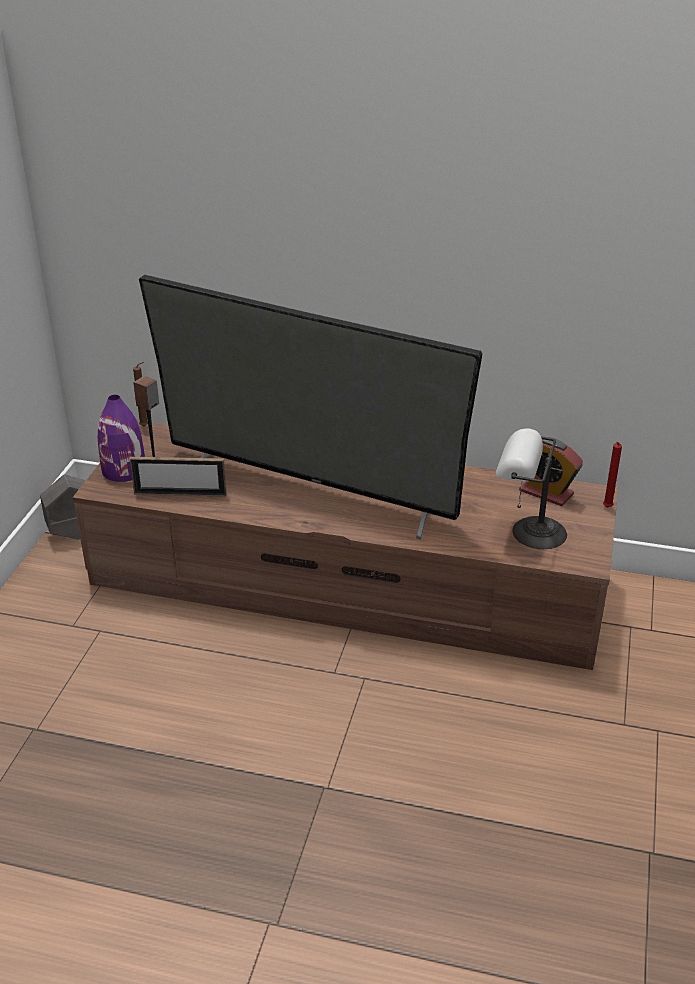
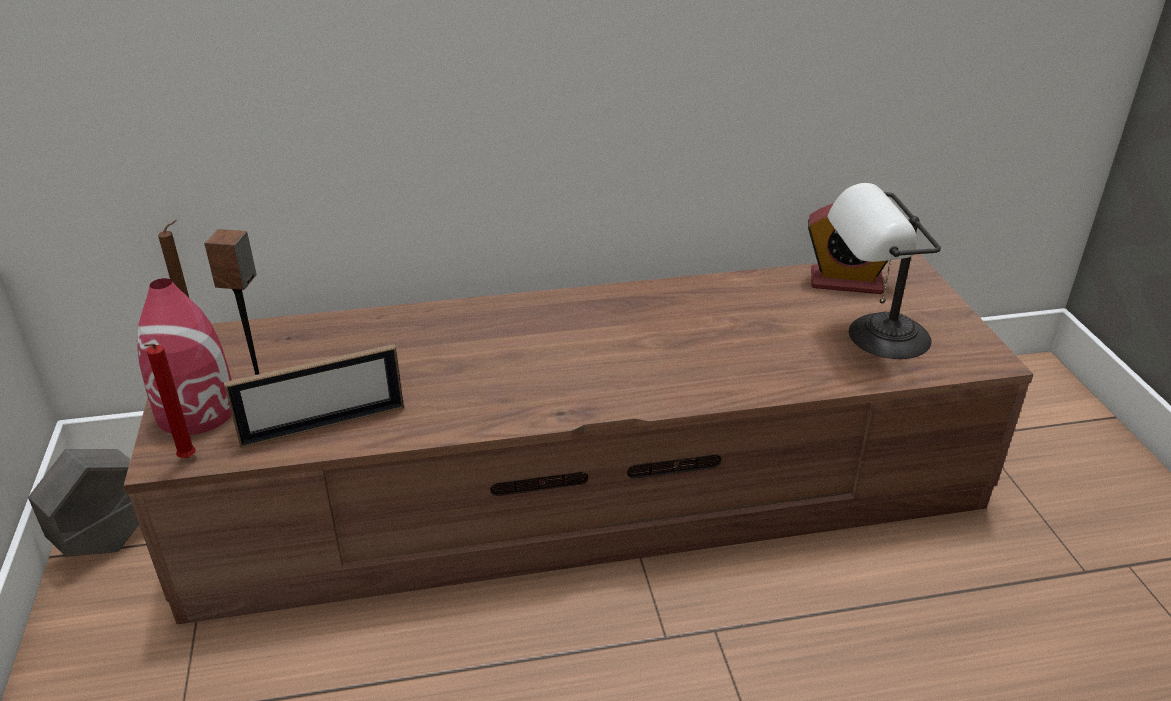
camera: 25 degrees left, 0 degrees up
purple vase [98,395,145,482] -> red vase [137,278,232,435]
television [139,275,483,539] -> none
red candle [603,442,622,508] -> red candle moved to [144,344,196,458]

